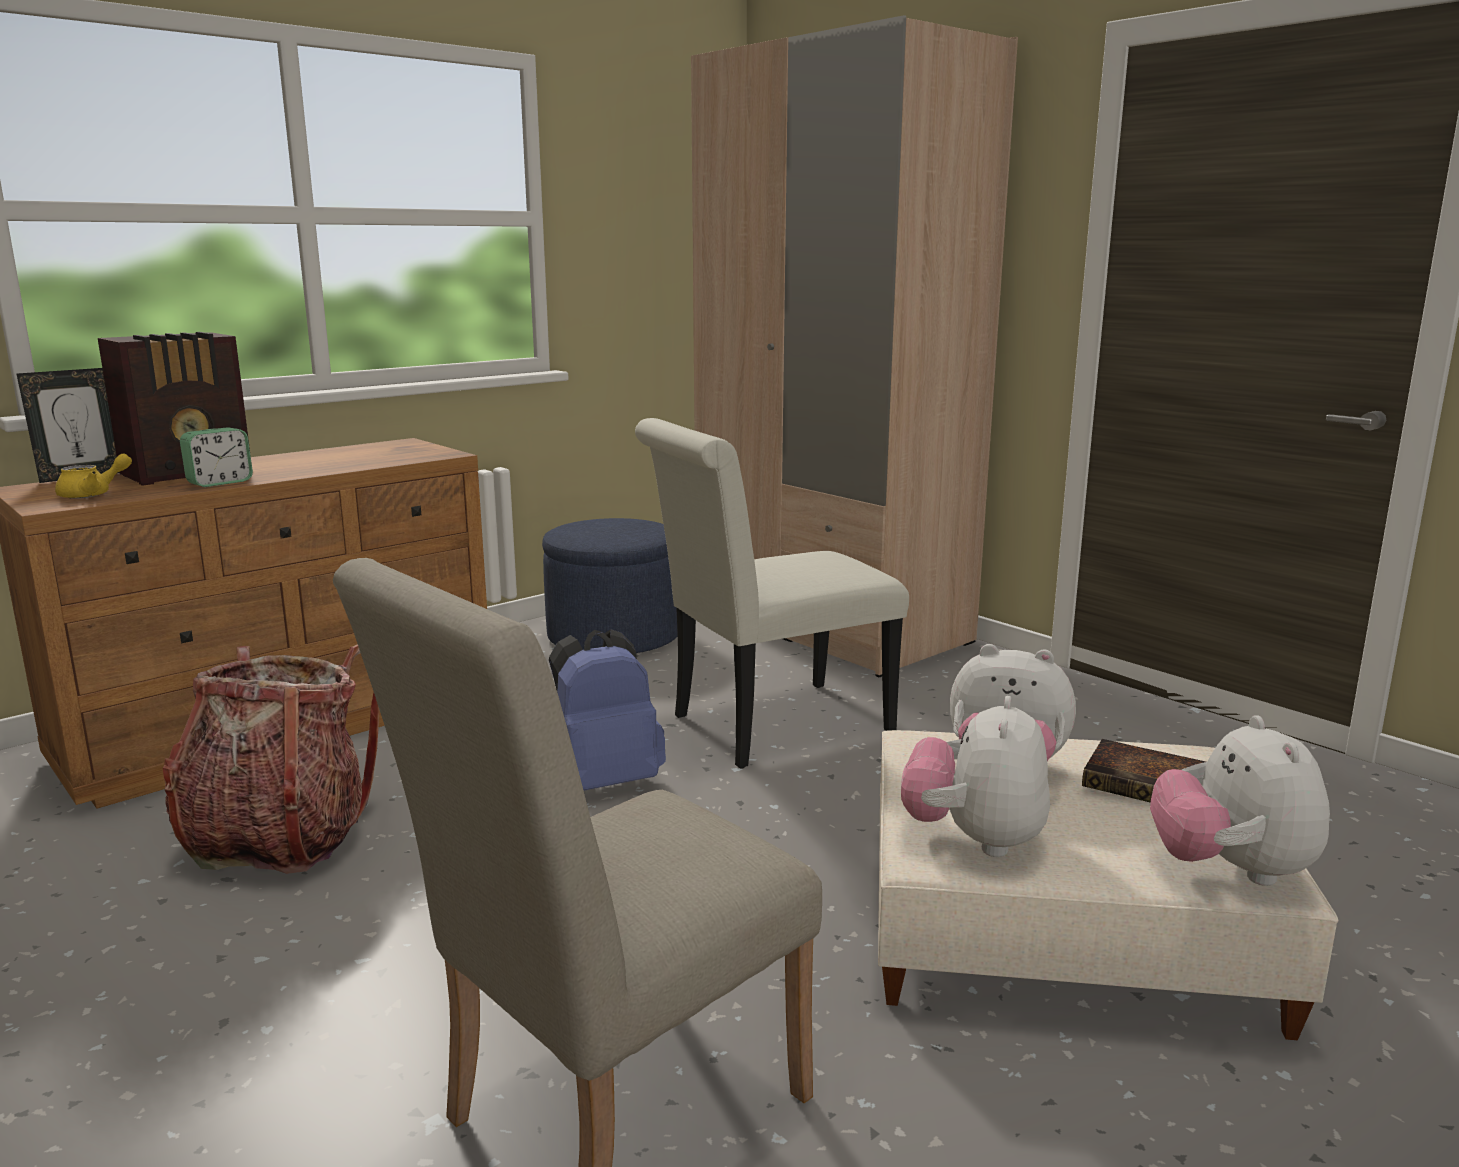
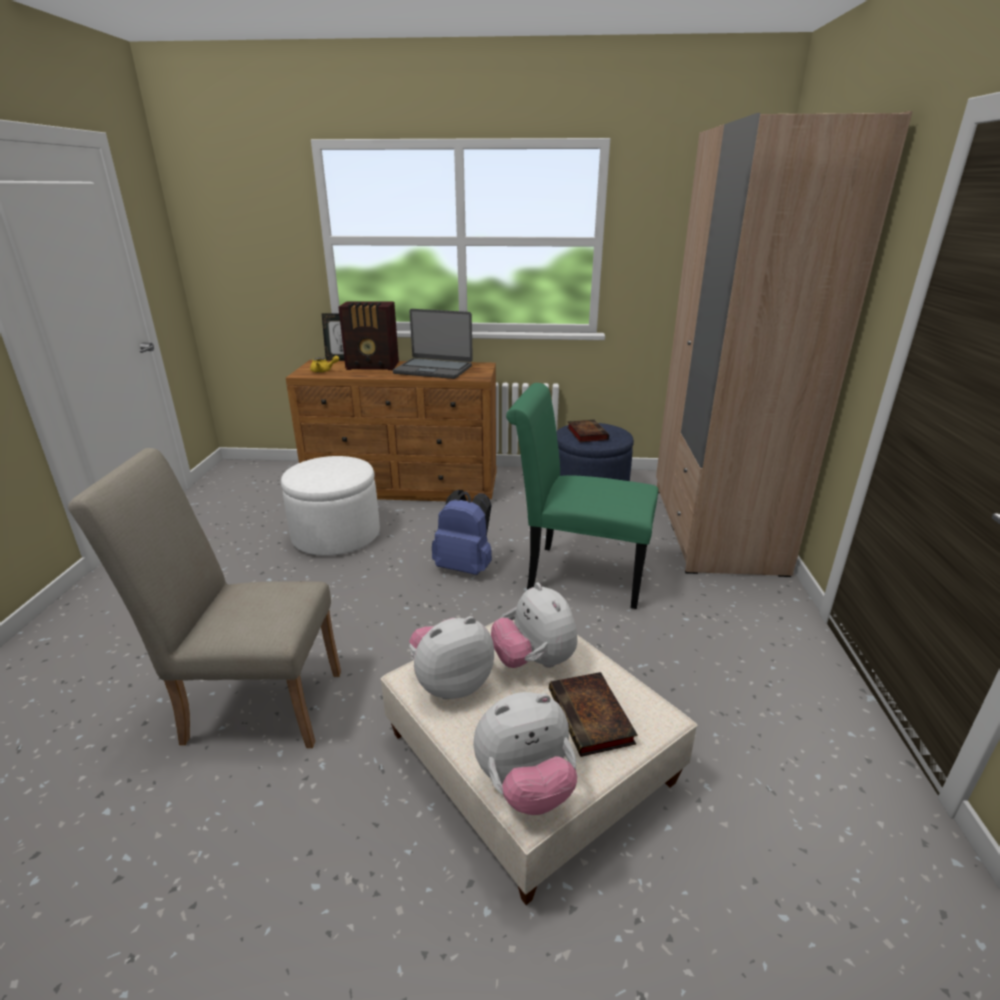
camera: 45 degrees right, 10 degrees up
backpack [163,644,380,874] -> white ottoman [281,456,380,556]
alarm clock [180,427,253,487] -> none
white chair [635,418,909,769] -> green chair [506,383,659,609]
plush toy [1150,715,1330,886] -> plush toy turned 150 degrees counterclockwise [473,692,577,815]
none -> laptop [393,309,473,379]
none -> book [567,420,609,442]

